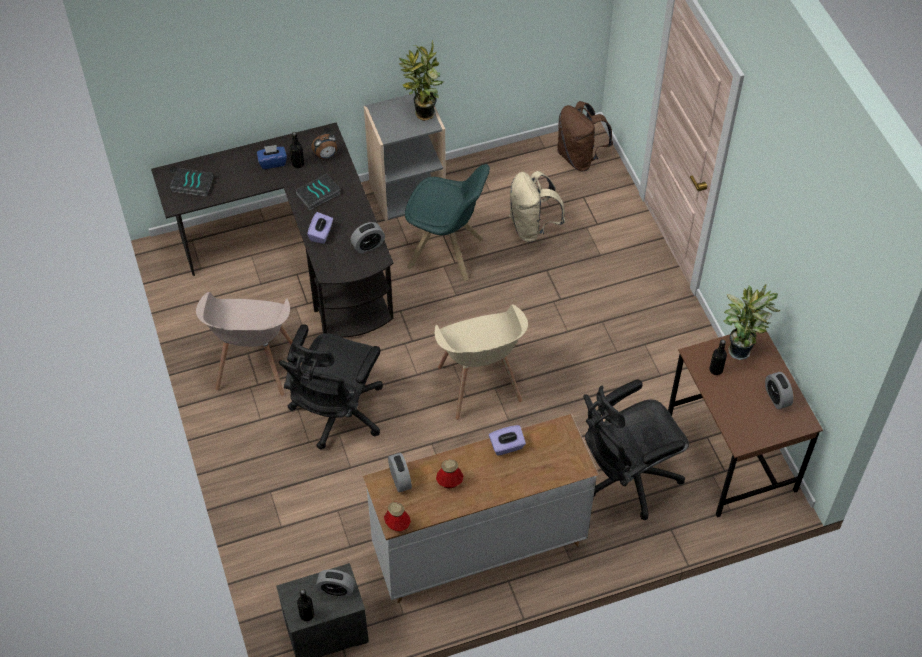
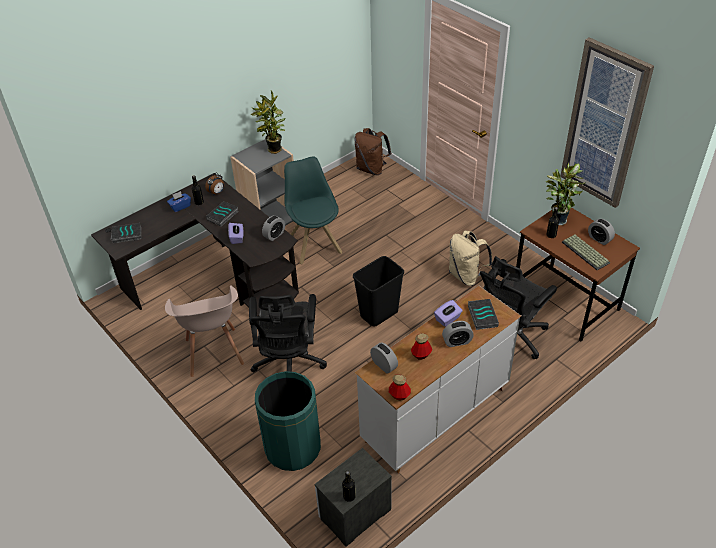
camera: 20 degrees left, 10 degrees down
alarm clock [316,569,355,598] -> alarm clock moved to [442,321,474,347]
turquoise chair [405,164,490,281] -> turquoise chair turned 105 degrees counterclockwise [284,157,342,264]
beige chair [435,305,528,420] -> black trash can [353,256,404,327]
beige backpack [509,171,565,242] -> beige backpack moved to [449,230,492,286]
none -> green trash can [255,371,321,471]
none -> book [468,299,499,330]
none -> picture [560,37,654,208]
none -> keyboard [562,235,610,270]

